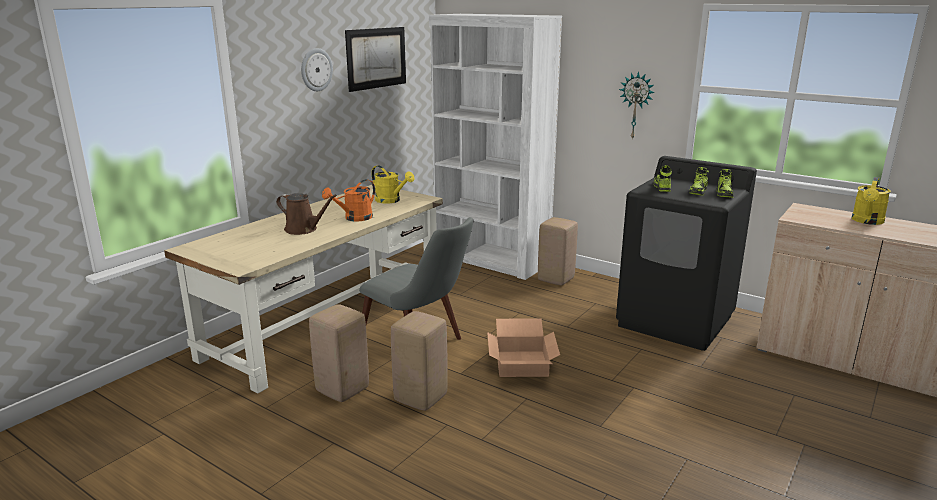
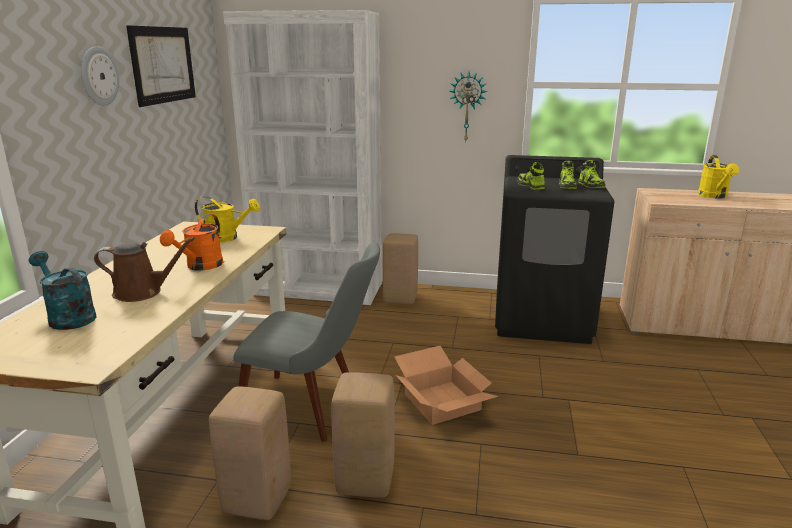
camera: 25 degrees left, 0 degrees up
none -> turquoise watering can [28,251,97,330]

